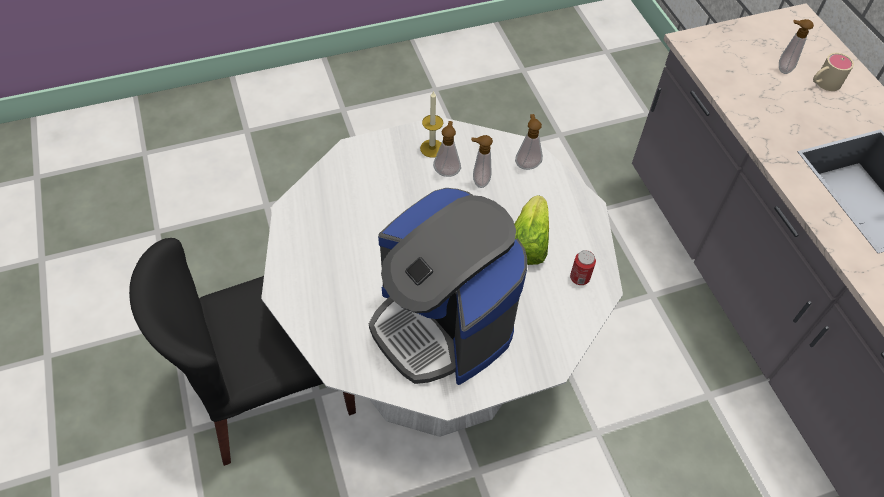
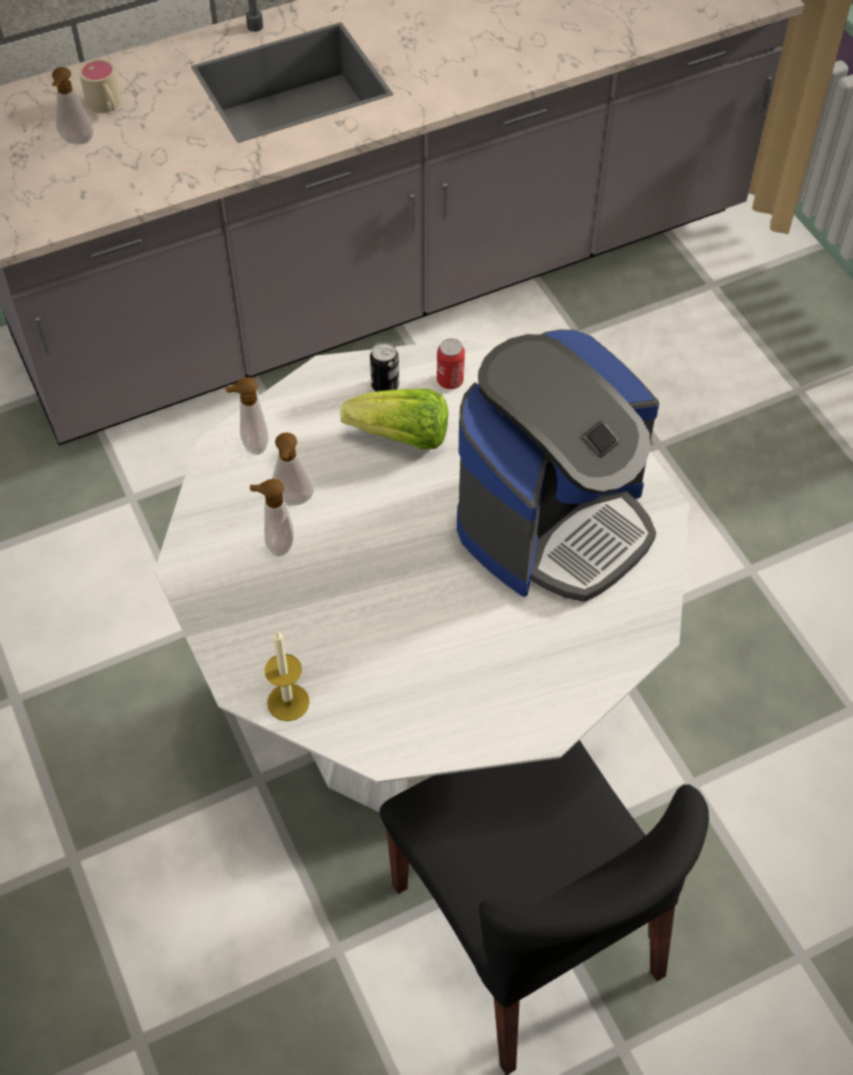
camera: 95 degrees left, 0 degrees up
candle [420,91,443,158] -> candle moved to [264,631,310,721]
none -> can [370,342,399,392]

